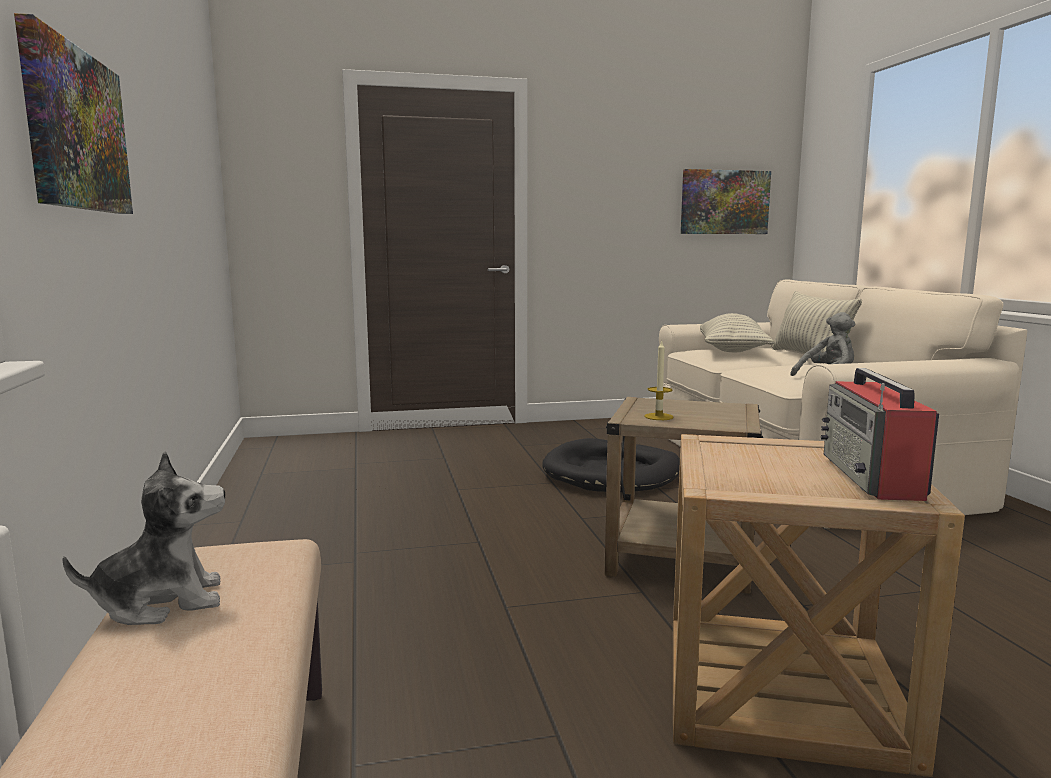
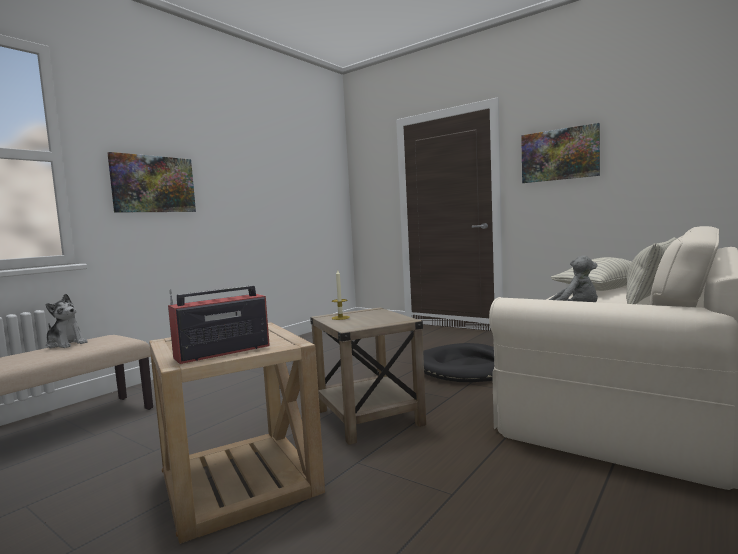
camera: 50 degrees right, 5 degrees down
picture [681,169,771,234] -> picture moved to [521,123,600,183]

